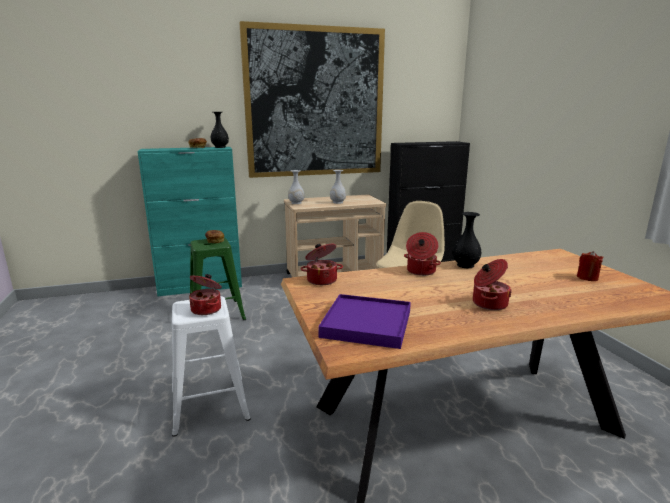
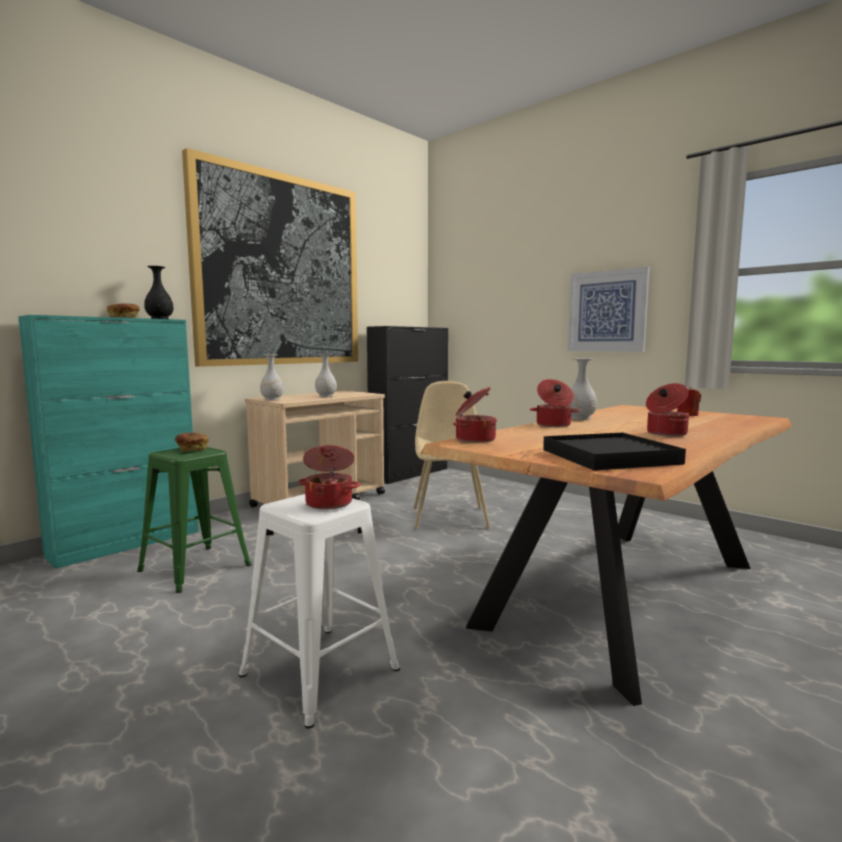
camera: 30 degrees left, 10 degrees down
purple tray [318,294,411,349] -> black tray [543,433,686,471]
black vase [453,212,481,268] -> white vase [568,358,597,420]
none -> picture [568,267,650,352]

